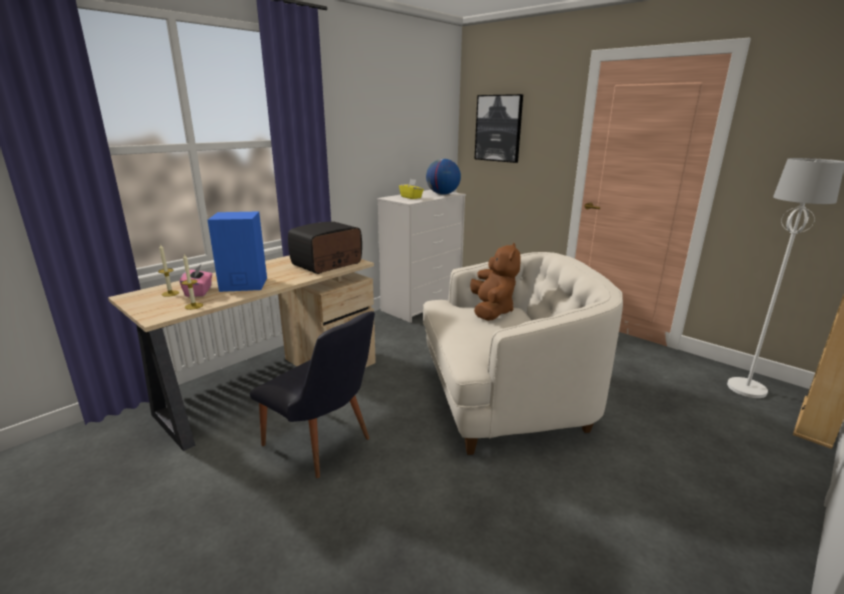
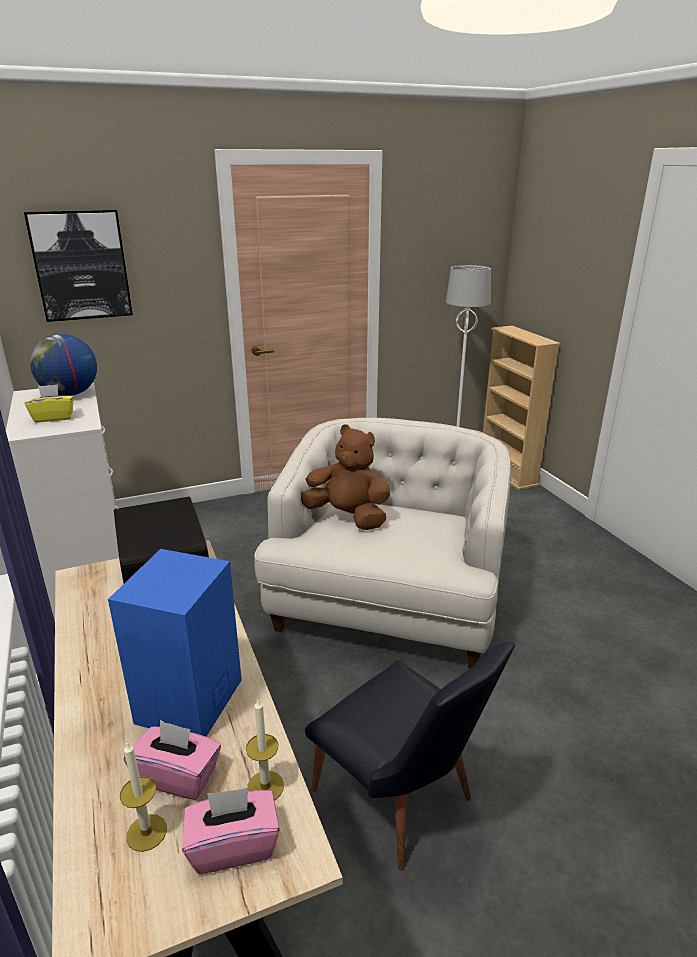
camera: 65 degrees left, 5 degrees up
black chair [250,311,375,478] -> black chair turned 75 degrees clockwise [305,642,515,871]
none -> pink tissue box [182,787,280,874]

